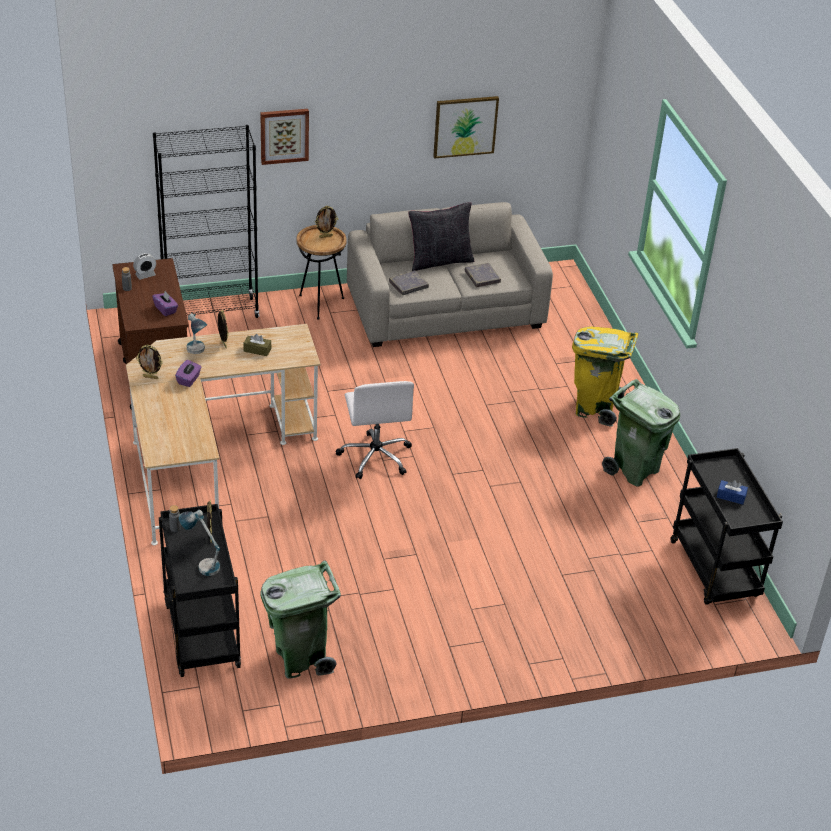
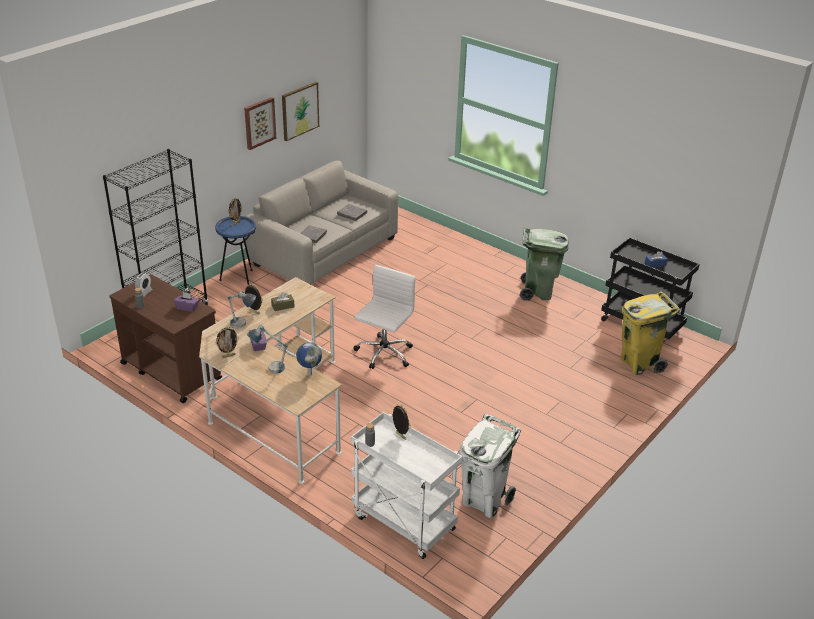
camera: 35 degrees left, 5 degrees down
black cart [159,504,241,677] -> white cart [351,412,462,559]
table lamp [179,510,220,576] -> table lamp moved to [246,325,288,373]
picture [260,109,309,165] -> picture moved to [244,97,276,150]
green trash can [260,560,341,679] -> white trash can [459,414,521,518]
brown side table [296,225,347,320] -> blue side table [215,216,256,284]
white office chair [336,381,414,479] -> white office chair turned 105 degrees counterclockwise [354,265,416,369]
black pillow [408,202,474,271] -> none
yellow trash can [572,326,638,427] -> yellow trash can moved to [621,291,680,375]
none -> globe [296,342,322,376]

